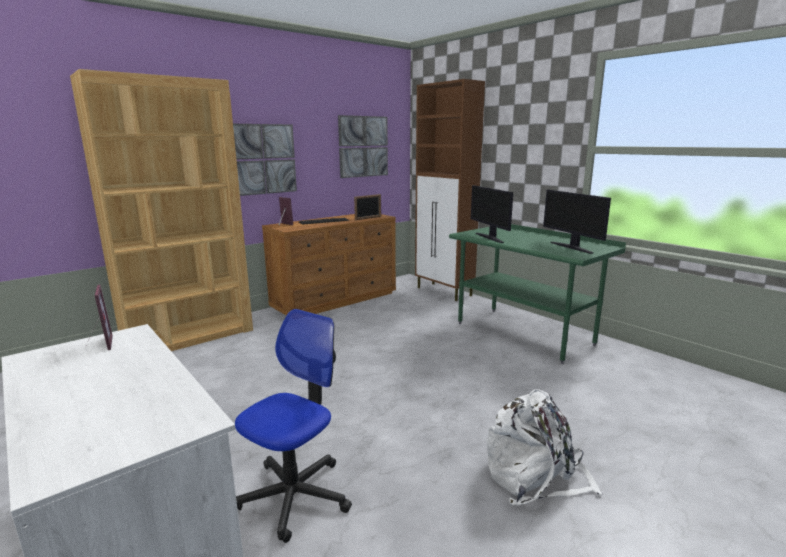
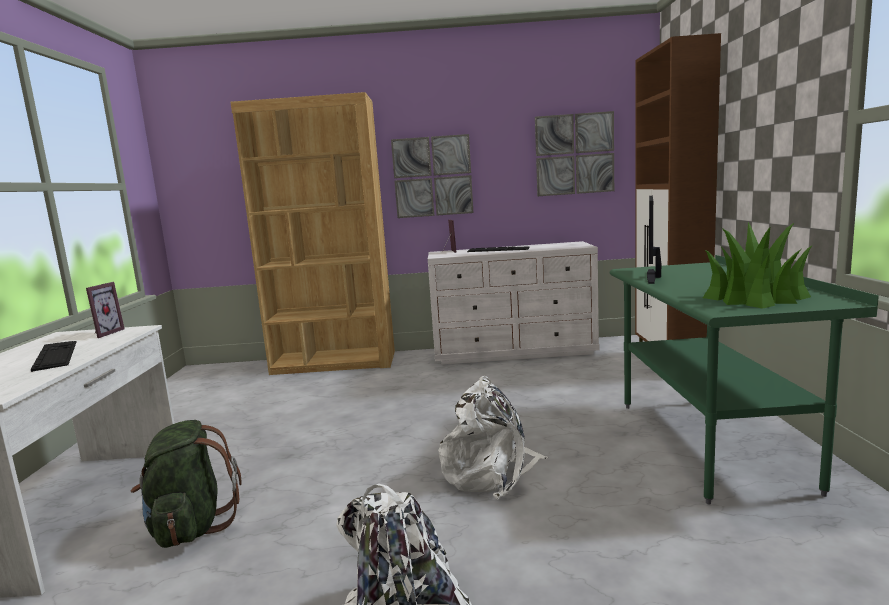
camera: 40 degrees right, 5 degrees down
office chair [235,309,352,543] -> green backpack [131,420,242,548]
brown dresser [262,214,396,316] -> white dresser [428,241,599,364]
picture frame [354,194,381,220] -> none
monitor [543,190,611,254] -> potted plant [703,222,813,309]
none -> keyboard [31,341,77,372]
none -> white backpack [438,376,548,500]

